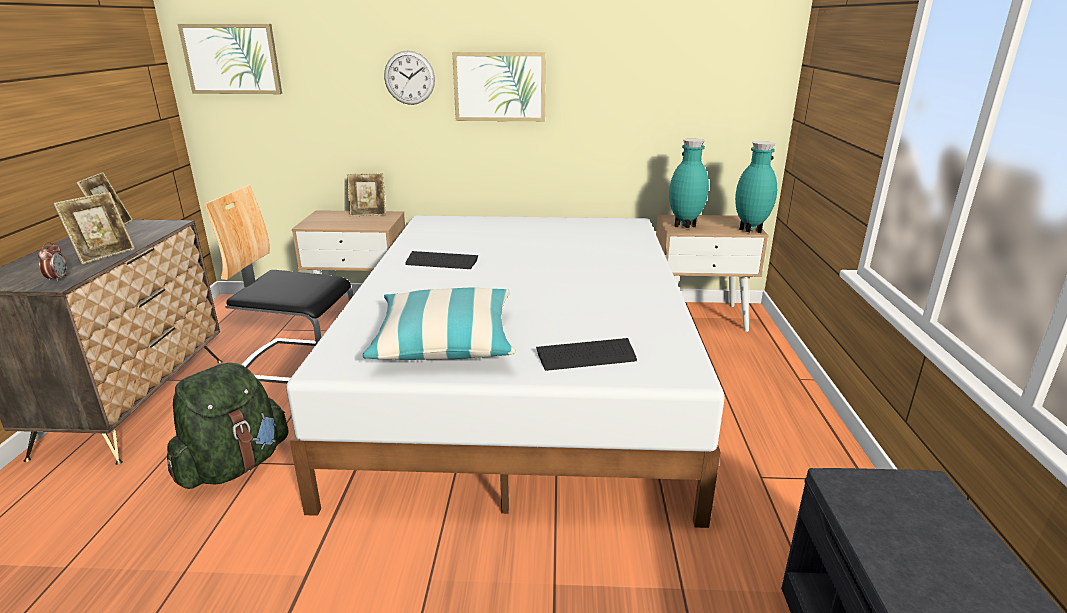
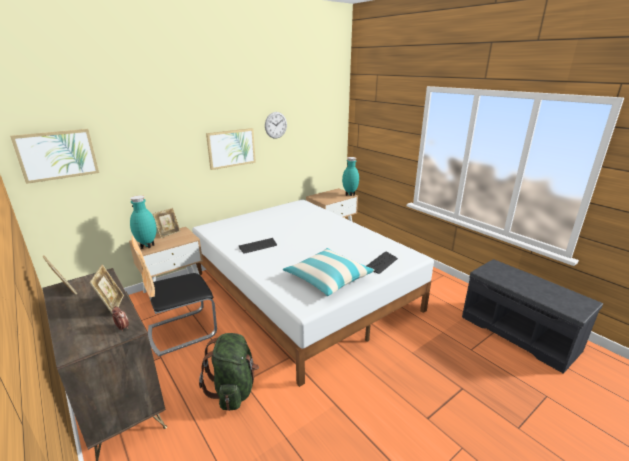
camera: 40 degrees left, 0 degrees up
wall clock [384,50,435,105] -> wall clock moved to [265,112,287,139]
turquoise vase [669,138,709,228] -> turquoise vase moved to [130,195,156,249]

